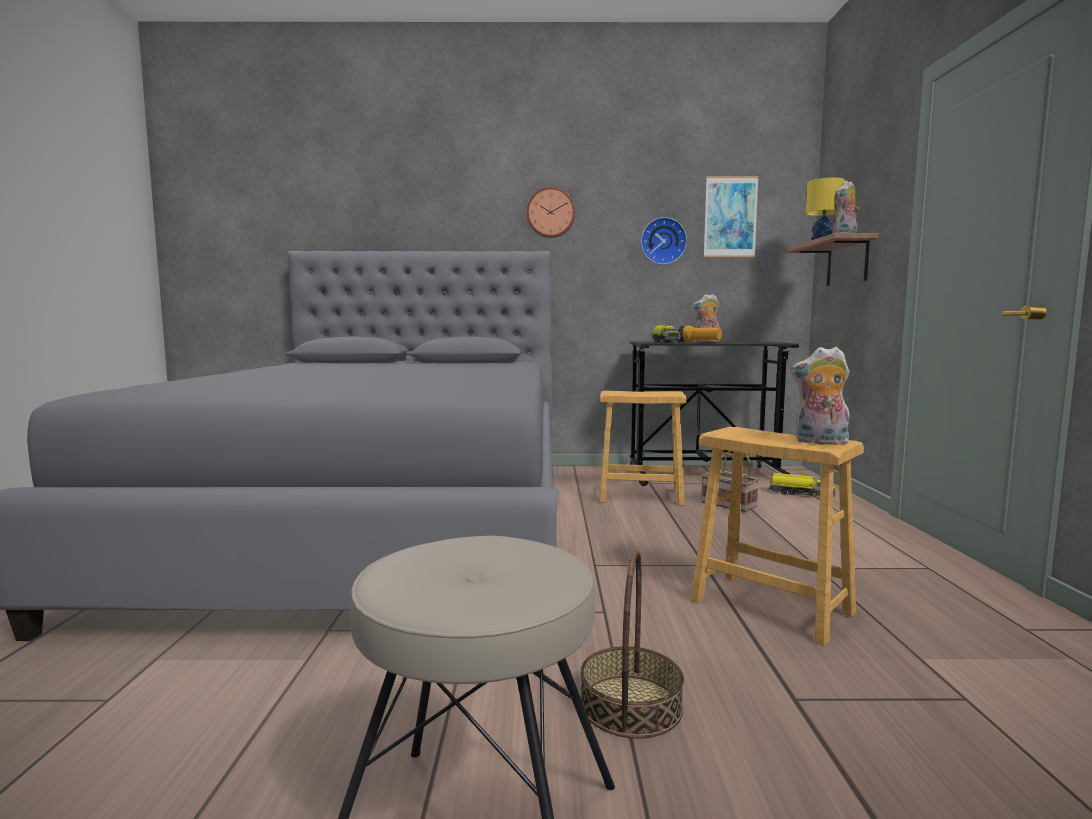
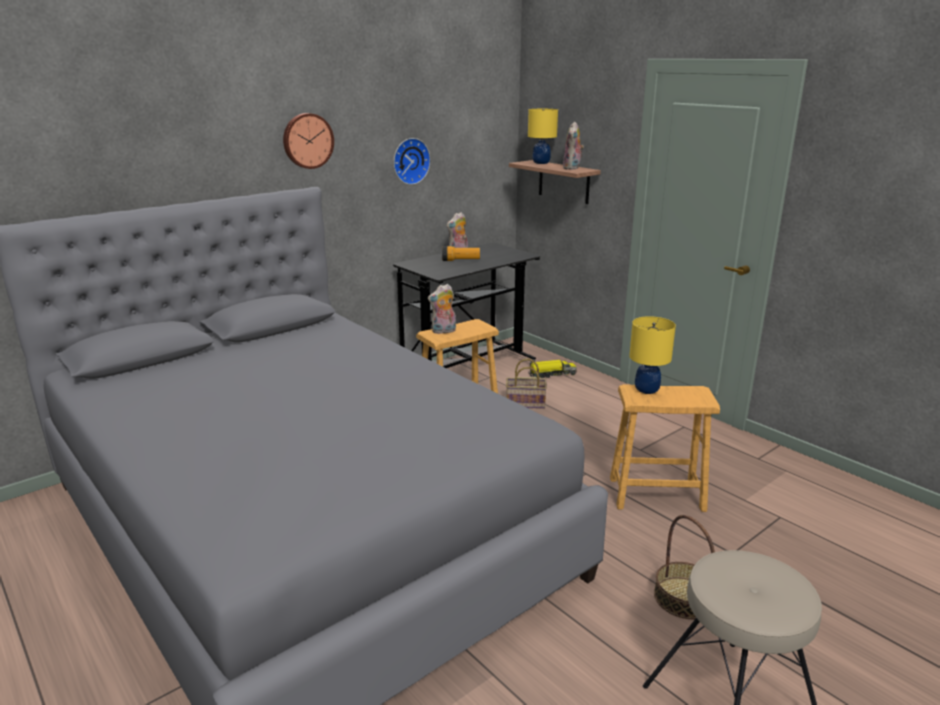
camera: 40 degrees left, 15 degrees up
toy truck [652,325,681,343] -> none
picture [704,176,759,257] -> none
plush toy [790,347,850,445] -> plush toy moved to [428,284,456,334]
none -> yellow table lamp [629,316,676,394]

